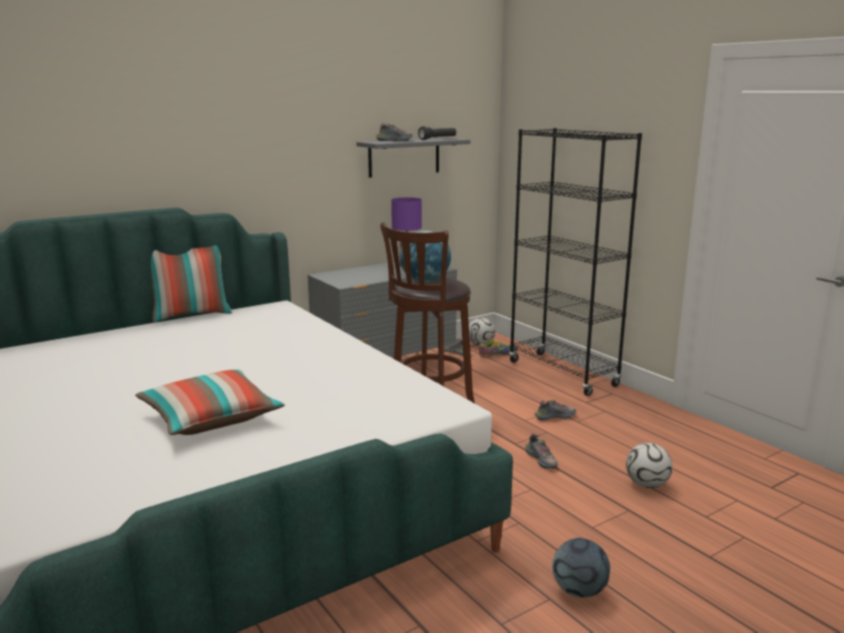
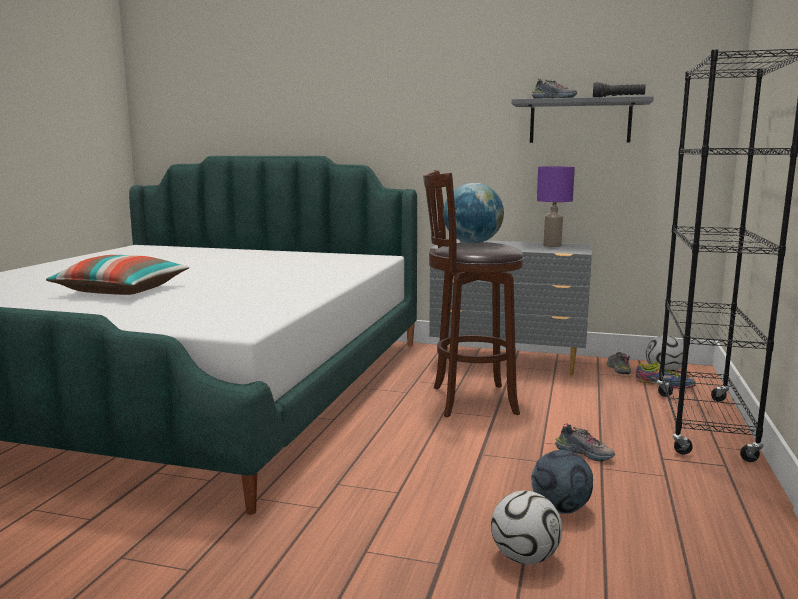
camera: 50 degrees right, 5 degrees down
pillow [151,245,232,323] -> none
shoe [525,433,558,469] -> none
football [552,538,610,598] -> football moved to [531,450,593,514]

